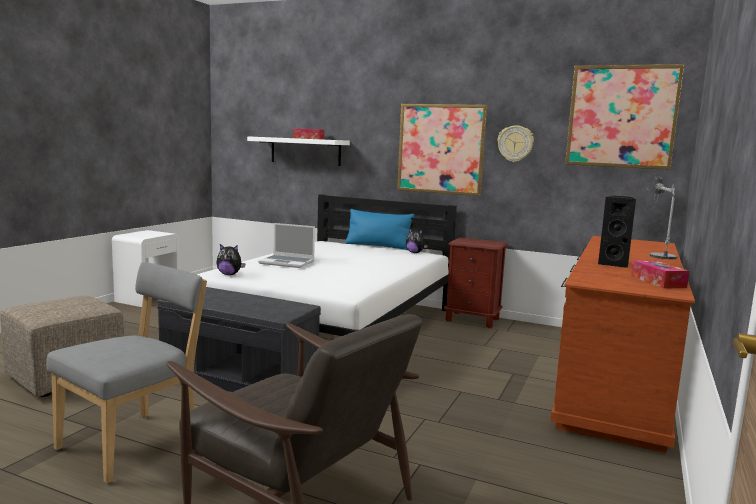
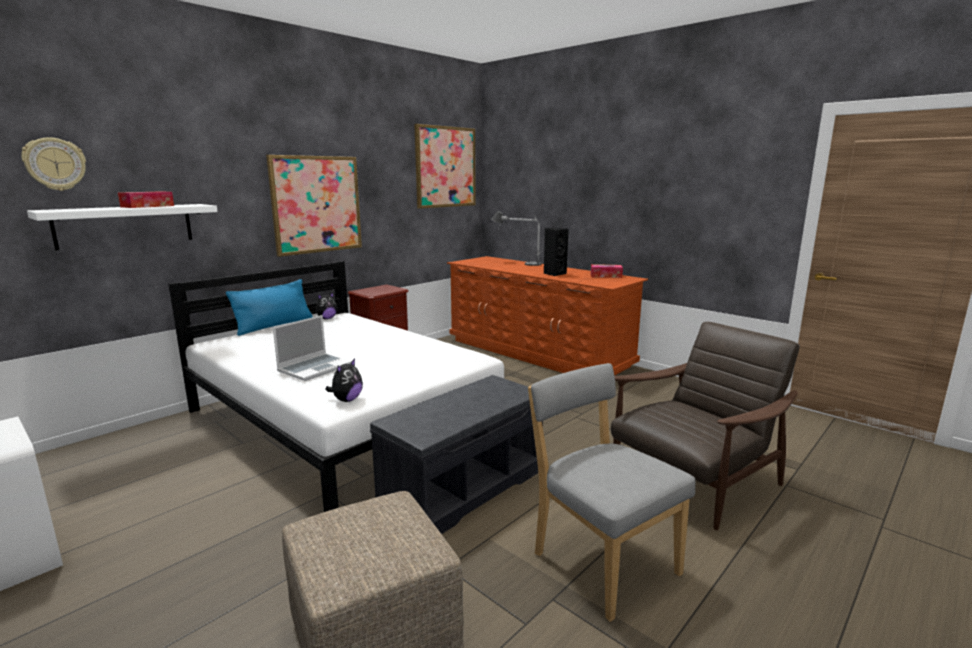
camera: 70 degrees left, 5 degrees up
wall clock [497,125,534,162] -> wall clock moved to [21,137,86,191]

